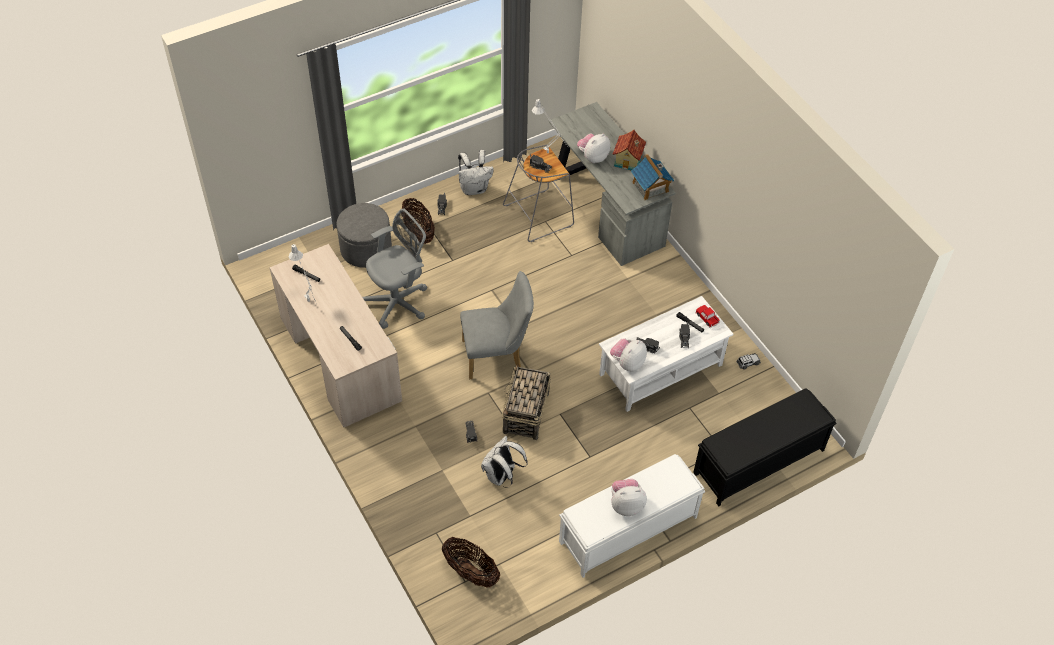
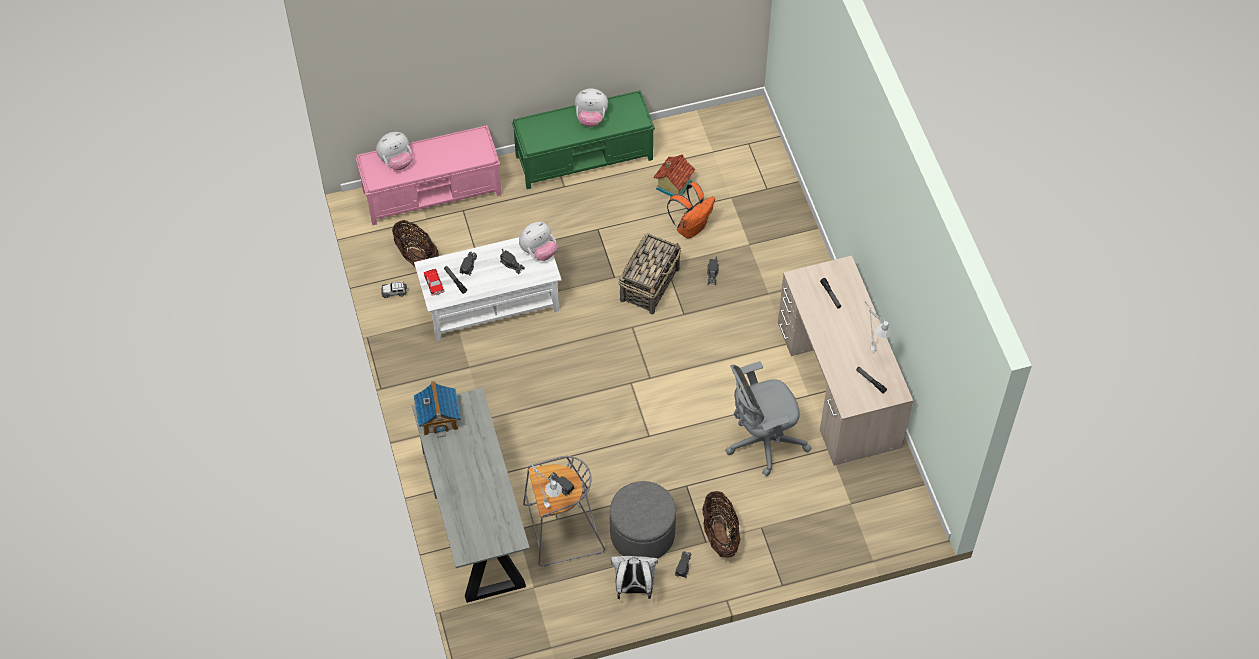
camera: 165 degrees left, 5 degrees up
grey ottoman [337,203,392,268] -> grey ottoman moved to [610,481,676,558]
basket [442,537,500,588] -> basket moved to [392,220,439,266]
grey chair [460,271,534,379] -> none
white backpack [481,436,528,488] -> orange backpack [667,182,715,239]
white bench [559,454,705,578] -> green bench [512,90,655,189]
plush toy [577,133,610,163] -> plush toy moved to [376,132,412,170]
toy house [613,130,646,170] -> toy house moved to [653,154,695,197]
black bench [693,389,836,506] -> pink bench [356,125,501,225]

